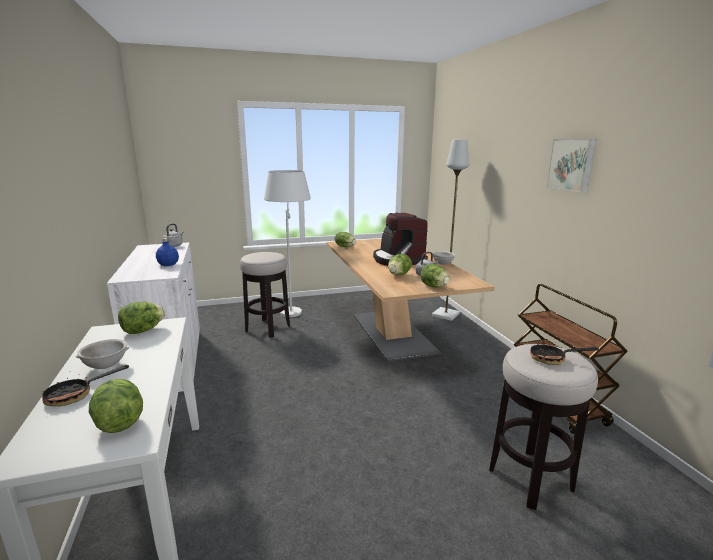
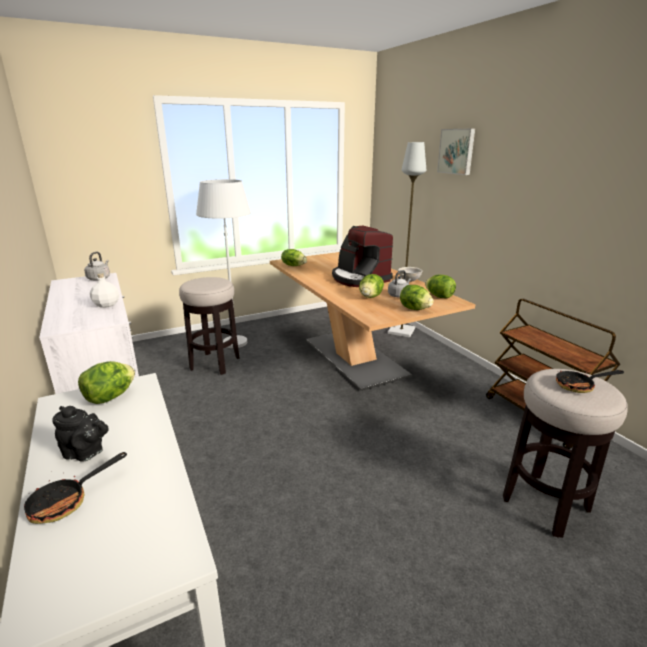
camera: 10 degrees left, 5 degrees up
grey bowl [76,339,129,369] -> black teapot [52,406,109,461]
lettuce [89,379,143,433] -> lettuce moved to [425,275,456,298]
blue bottle [156,238,179,266] -> white bottle [90,273,119,308]
picture [546,139,596,193] -> picture moved to [437,129,475,175]

